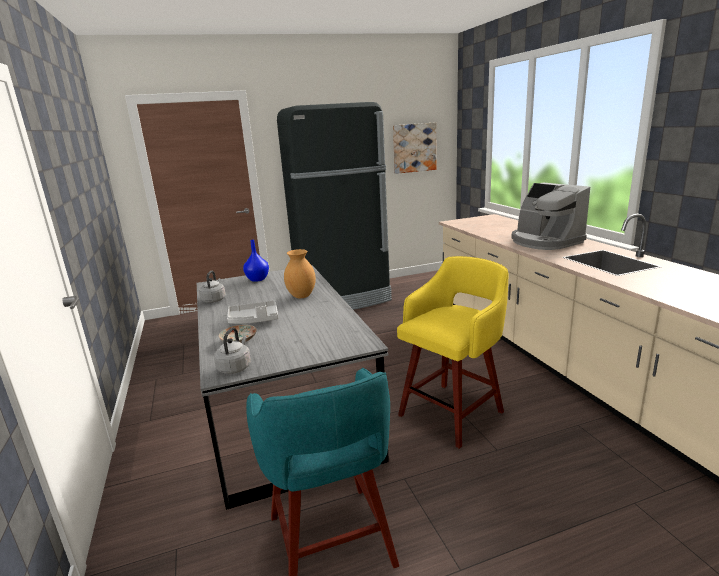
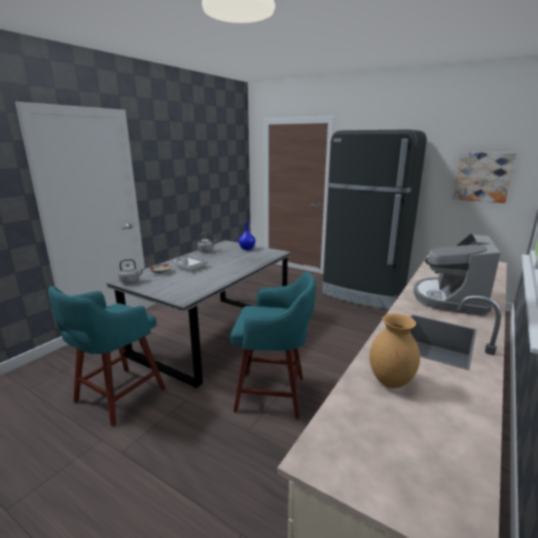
camera: 50 degrees right, 0 degrees up
brown vase [284,249,316,298] -> brown vase moved to [369,314,420,388]
yellow stool [397,256,509,449] -> turquoise stool [231,272,316,419]

